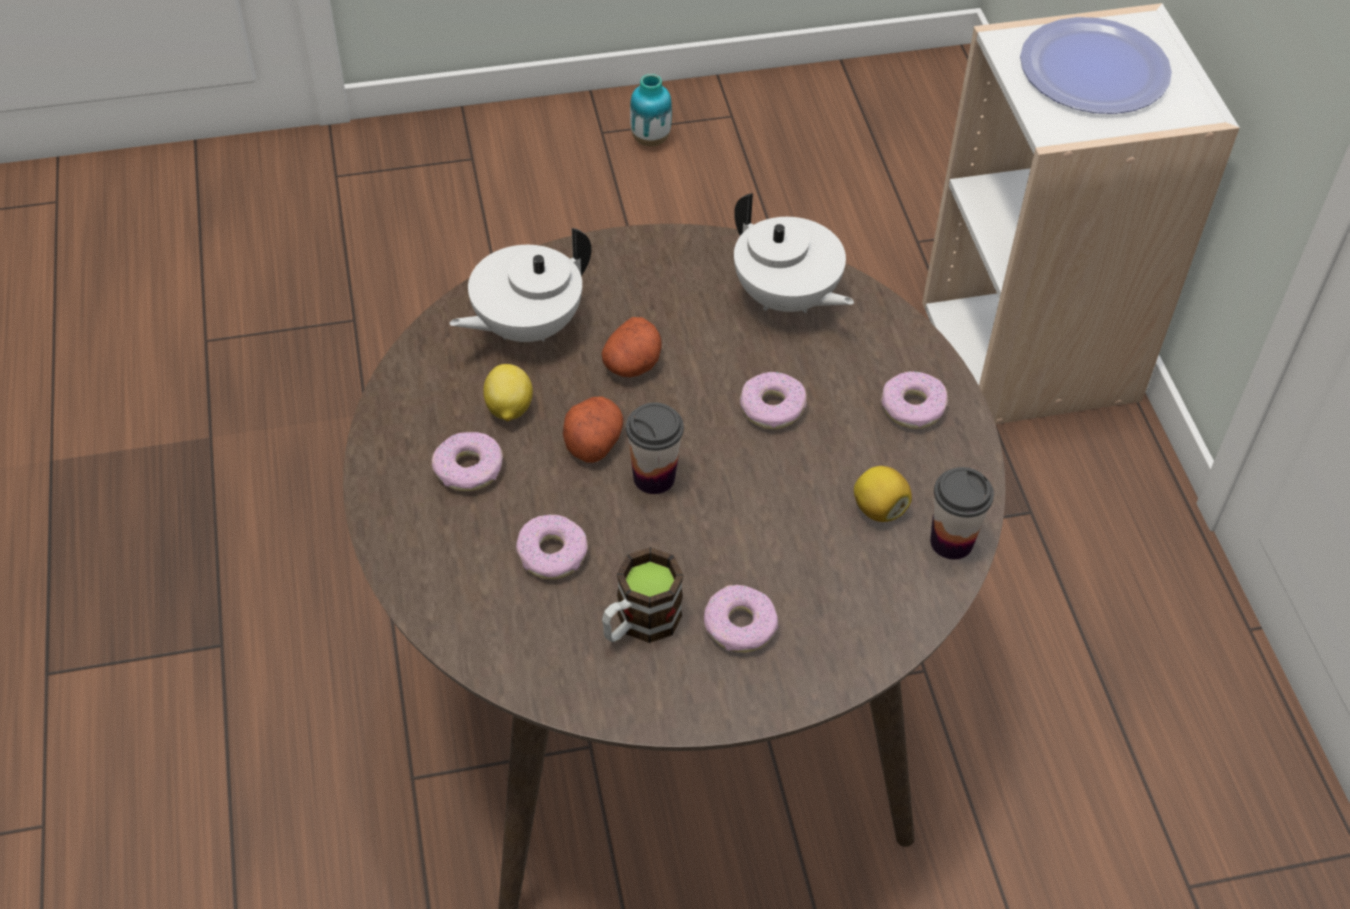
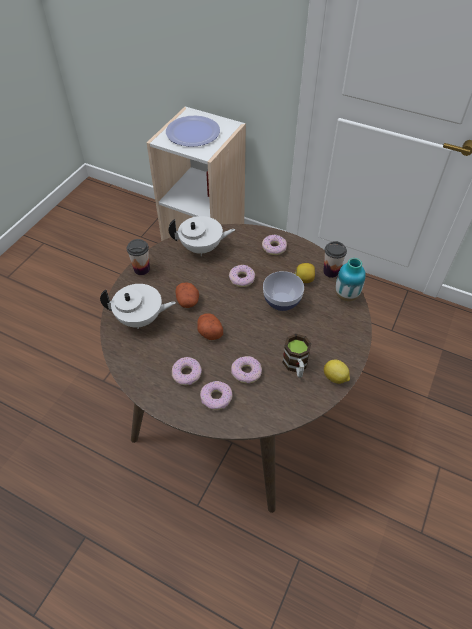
camera: 50 degrees left, 0 degrees up
white teapot [449,228,592,342] -> white teapot turned 90 degrees counterclockwise [100,284,176,329]
lemon [483,364,533,421] -> lemon moved to [324,360,350,384]
cup [626,402,684,494] -> cup moved to [127,239,150,275]
vase [630,74,672,147] -> vase moved to [336,258,366,301]
donut [704,585,778,652] -> donut moved to [200,381,232,410]
none -> bowl [263,271,304,311]

